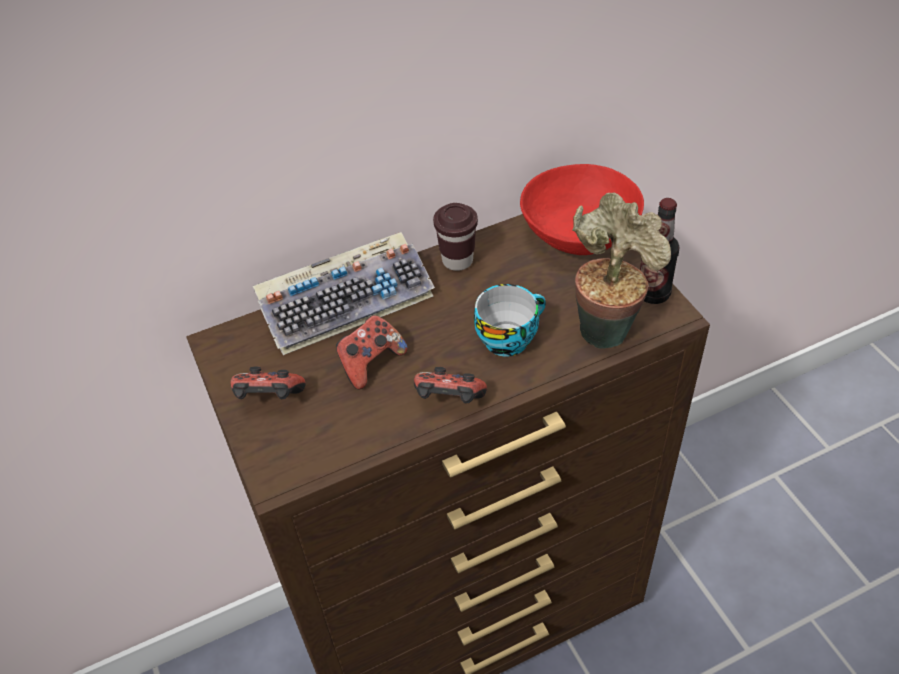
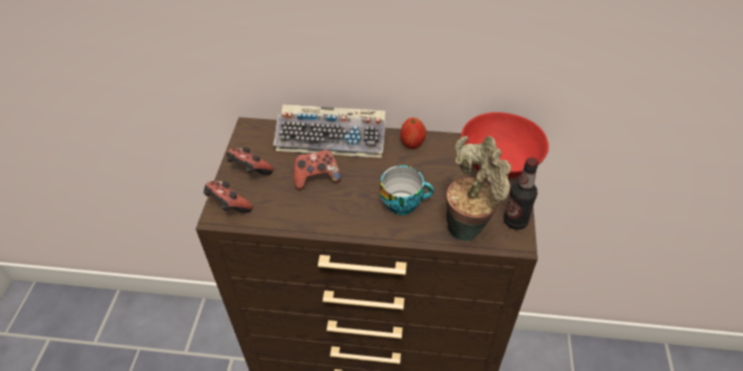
camera: 30 degrees right, 0 degrees up
game controller [414,367,487,404] -> game controller moved to [204,181,253,213]
brown cup [433,203,478,271] -> apple [400,117,426,149]

